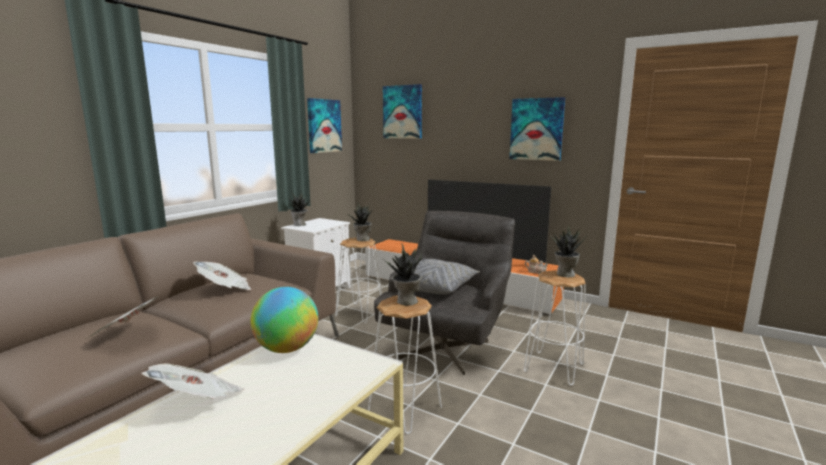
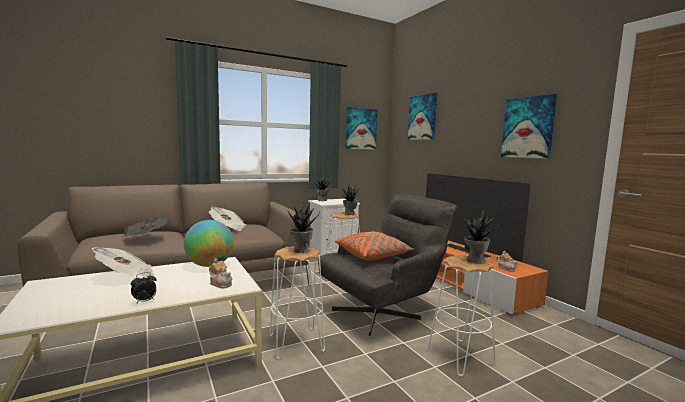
camera: 30 degrees right, 5 degrees down
grey pillow [391,259,480,294] -> orange pillow [335,232,414,260]
none -> alarm clock [131,272,157,303]
none -> teapot [209,258,232,288]

